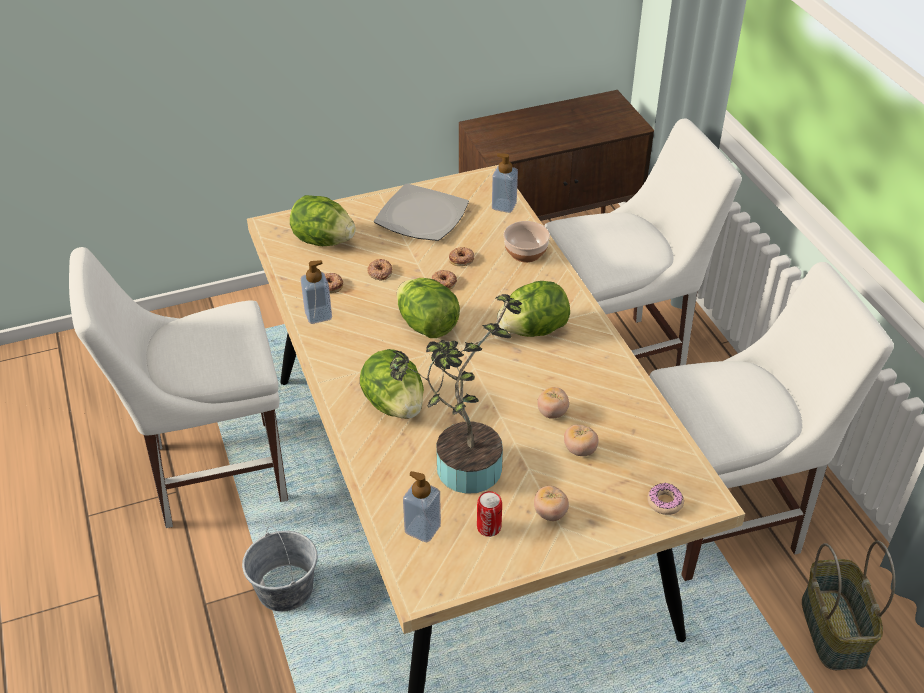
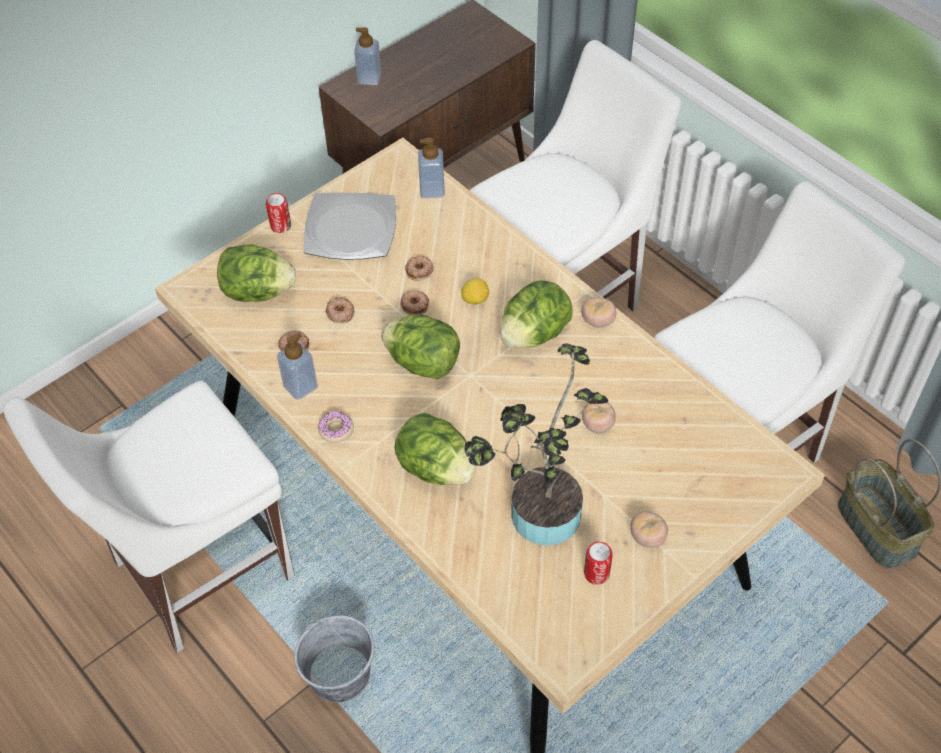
camera: 20 degrees left, 10 degrees up
soap dispenser [403,471,441,543] -> soap dispenser moved to [354,27,381,85]
bowl [503,221,550,262] -> none
tomato [564,425,599,456] -> tomato moved to [581,297,616,327]
donut [648,483,684,515] -> donut moved to [318,411,354,443]
none -> can [266,193,291,233]
none -> lemon [461,278,489,305]

